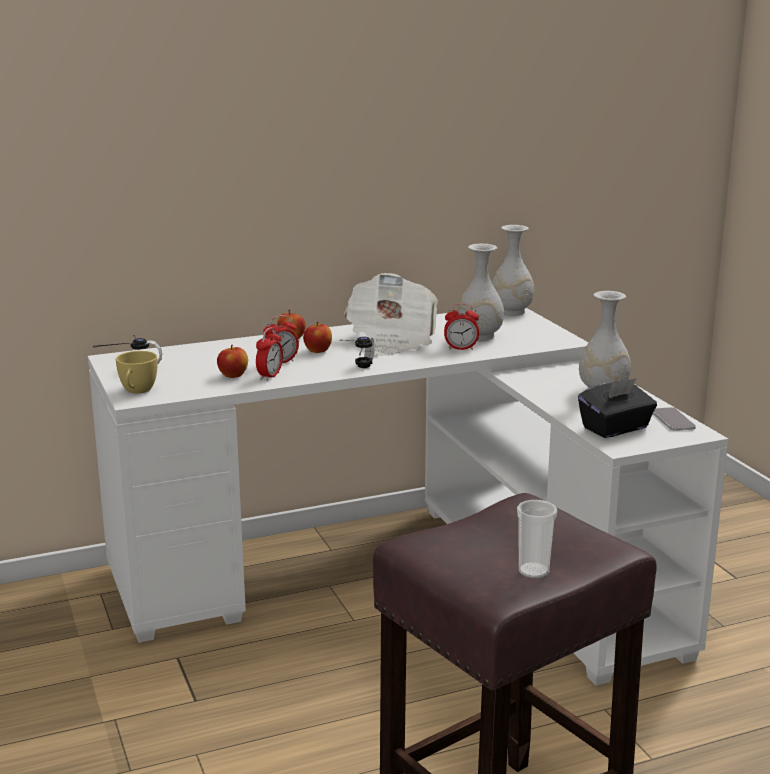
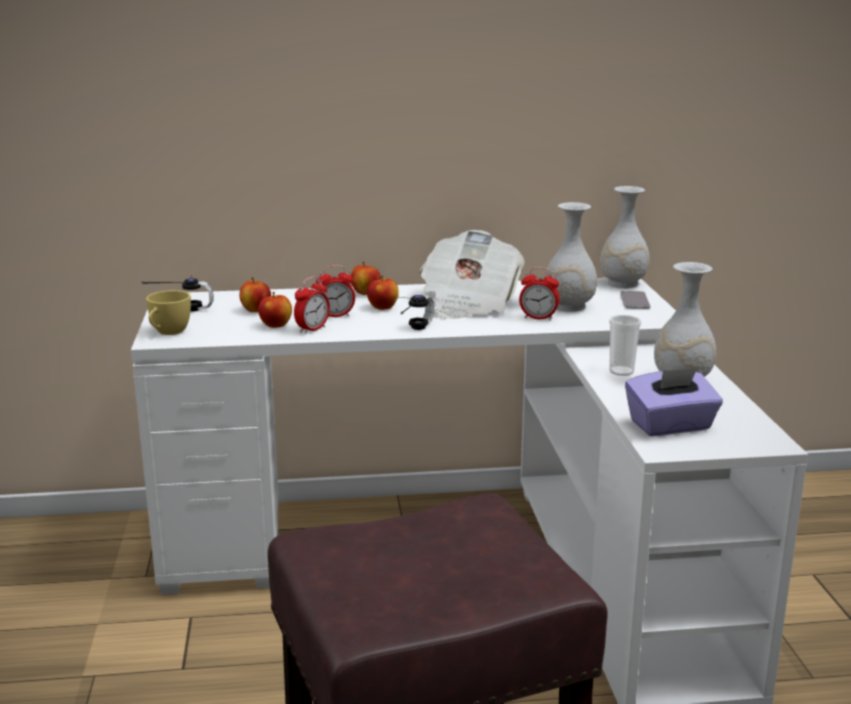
camera: 15 degrees right, 0 degrees up
cup [517,500,557,578] -> cup moved to [609,315,641,376]
black tissue box [578,378,657,438] -> purple tissue box [625,368,723,436]
phone [653,407,696,431] -> phone moved to [621,291,651,309]
none -> apple [239,277,271,312]

